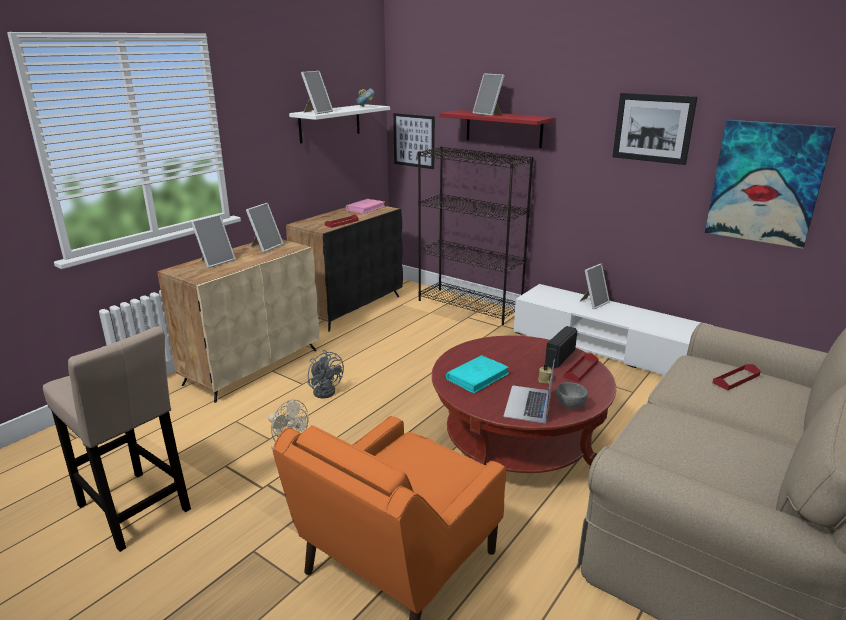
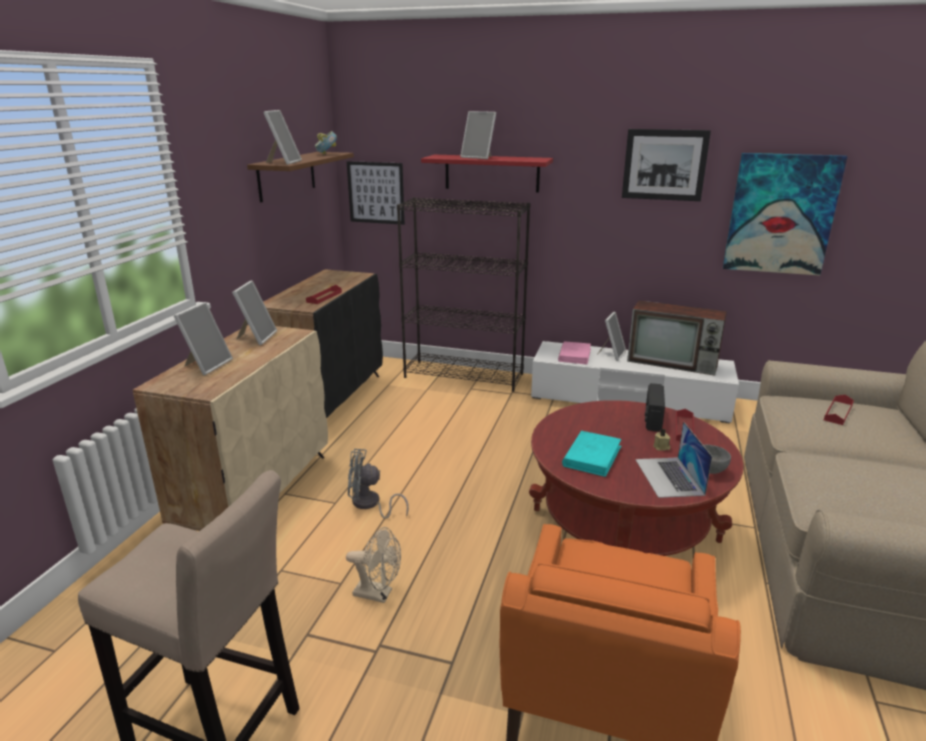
camera: 20 degrees left, 0 degrees up
white shelf [289,104,390,143] -> brown shelf [247,152,354,203]
grey fan [308,350,344,398] -> grey fan turned 150 degrees clockwise [348,449,409,519]
pink book [346,199,386,214] -> pink book moved to [558,341,591,364]
none -> television [627,300,727,376]

